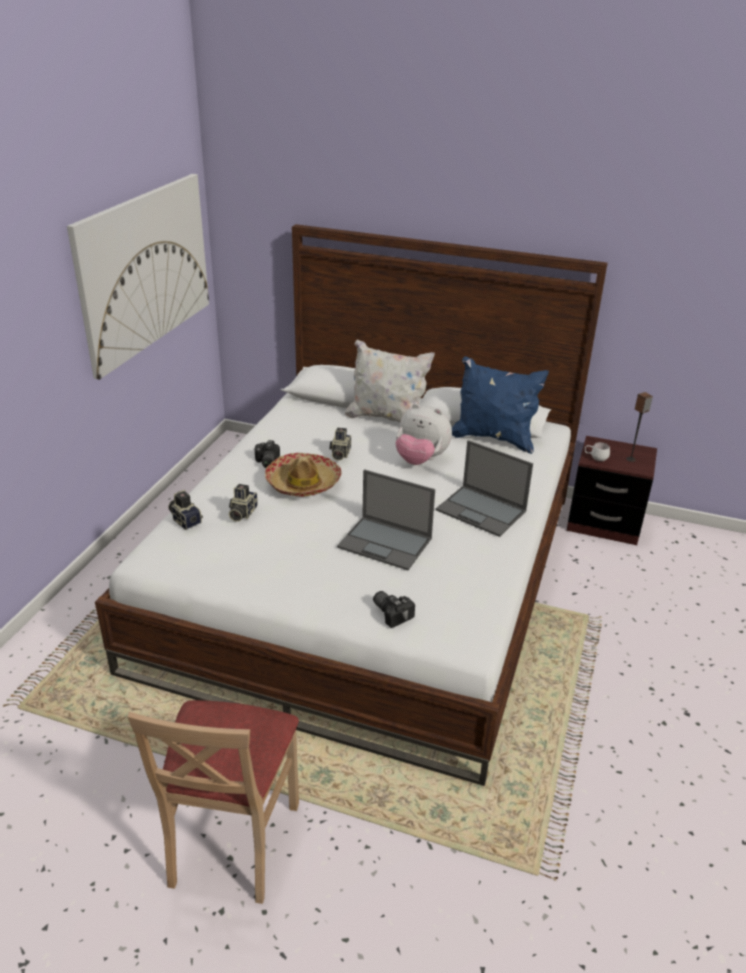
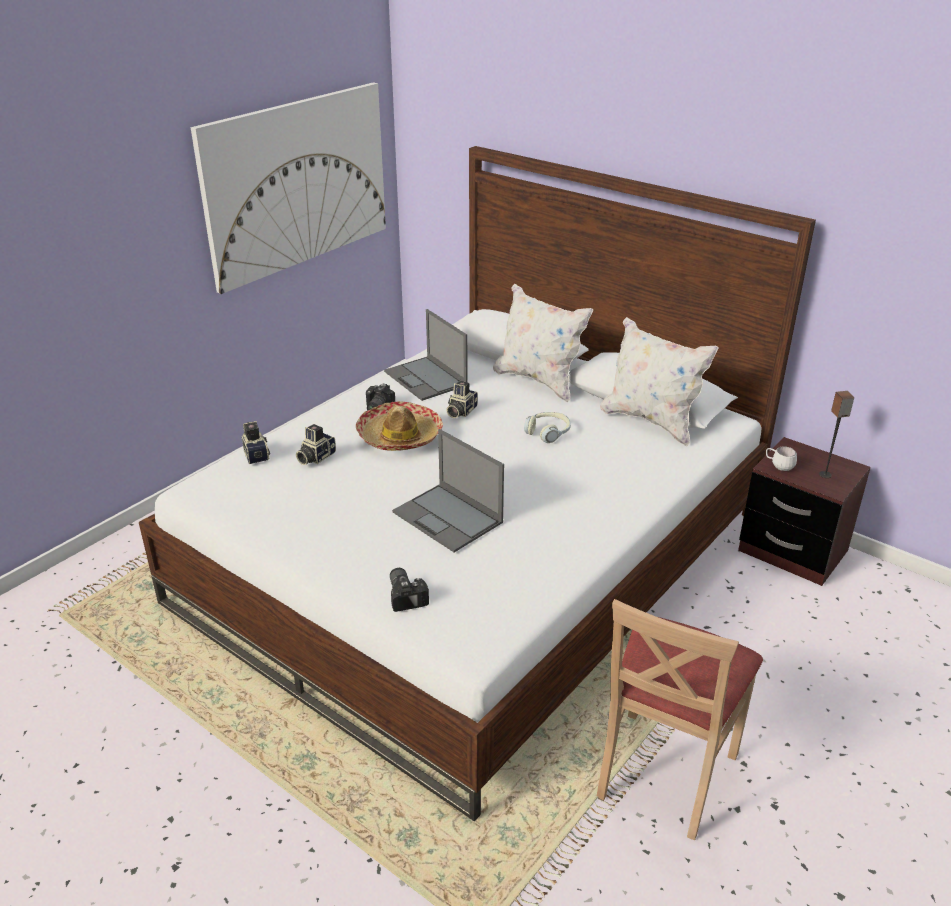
camera: 20 degrees right, 0 degrees up
beige chair [127,700,299,904] -> beige chair moved to [597,599,763,841]
plush toy [395,404,452,465] -> headphones [524,412,571,443]
laptop [436,440,533,537] -> laptop moved to [384,309,468,401]
blue pillow [452,356,549,454] -> white pillow [600,317,719,446]

